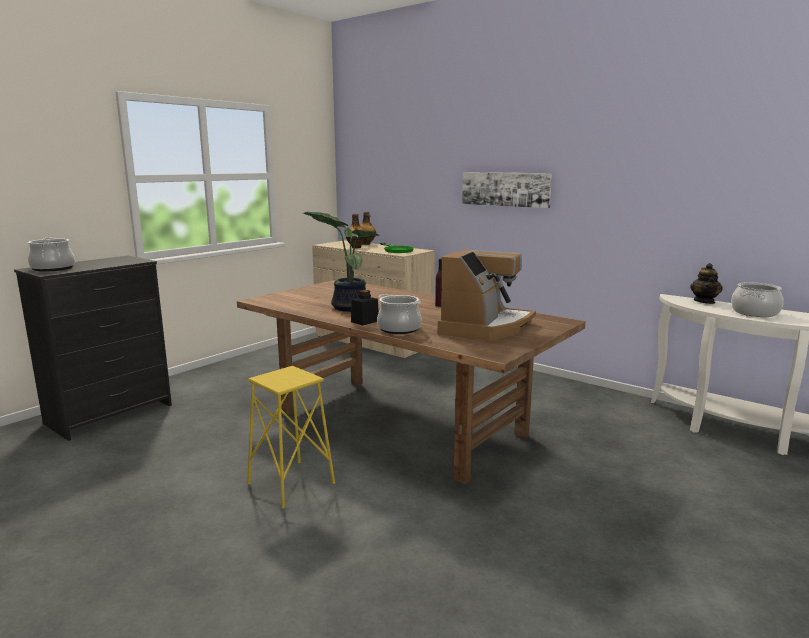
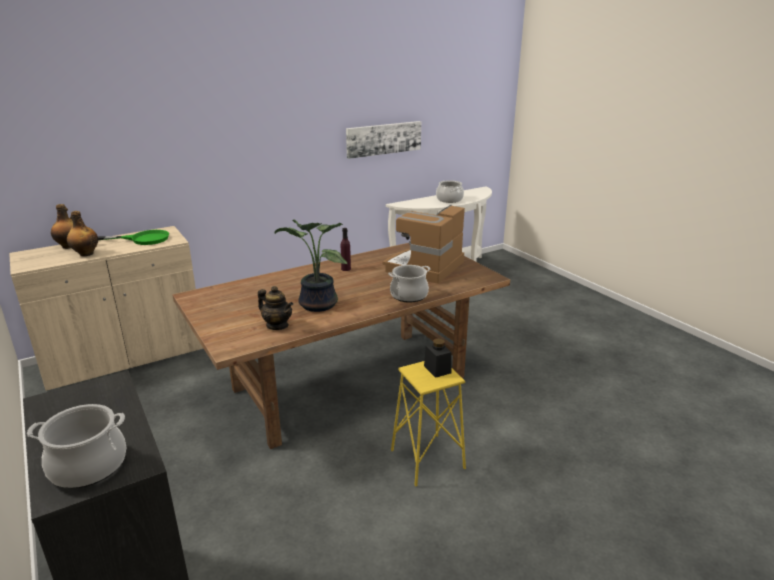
camera: 70 degrees left, 10 degrees up
black jar [351,290,379,326] -> black jar moved to [424,338,452,378]
coffee machine [438,250,536,341] -> coffee machine turned 105 degrees counterclockwise [383,205,465,284]
picture [462,172,552,208] -> picture moved to [346,121,421,159]
teapot [690,263,723,304] -> teapot moved to [258,286,293,330]

